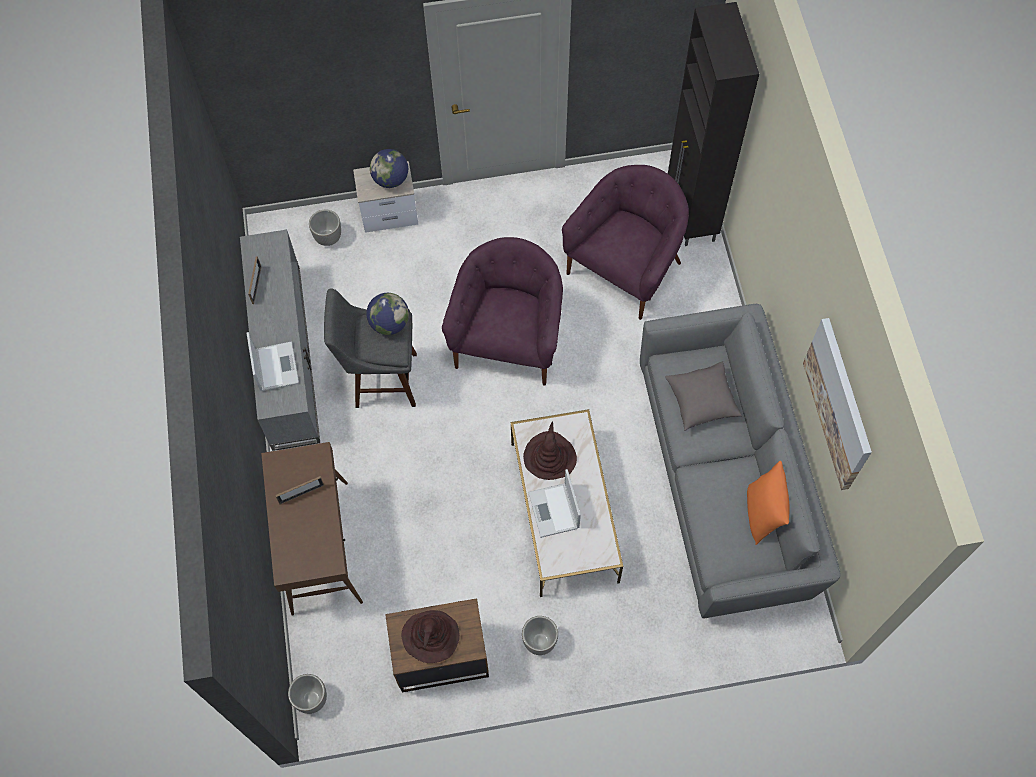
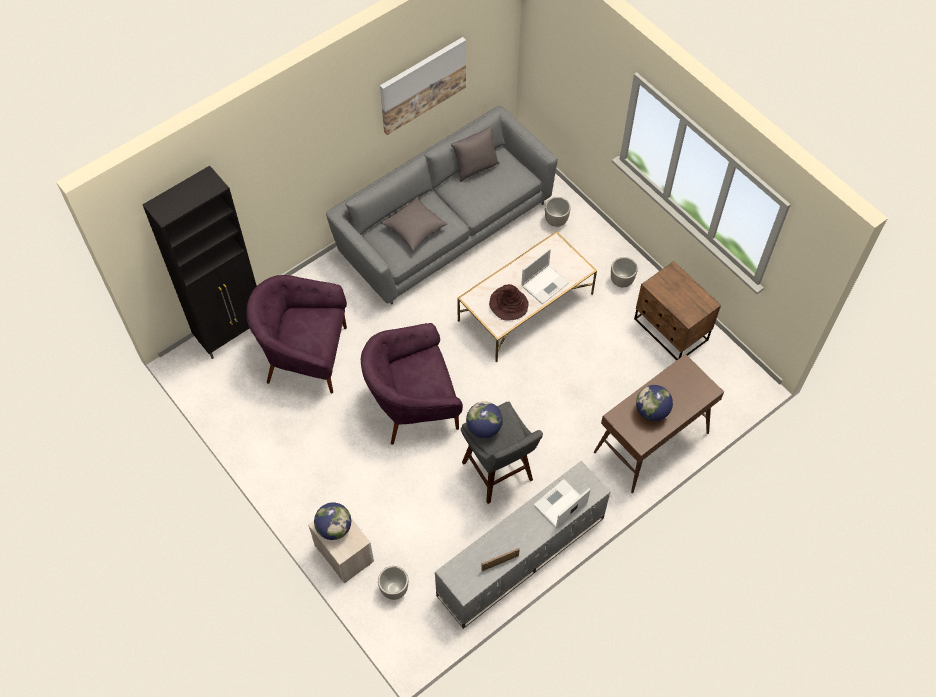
camera: 120 degrees left, 5 degrees down
picture frame [275,476,324,505] -> globe [636,385,673,421]
planter [288,674,327,714] -> planter moved to [545,197,570,227]
brown hat [402,610,460,663] -> none
orange pillow [747,461,790,545] -> grey pillow [451,126,499,182]

